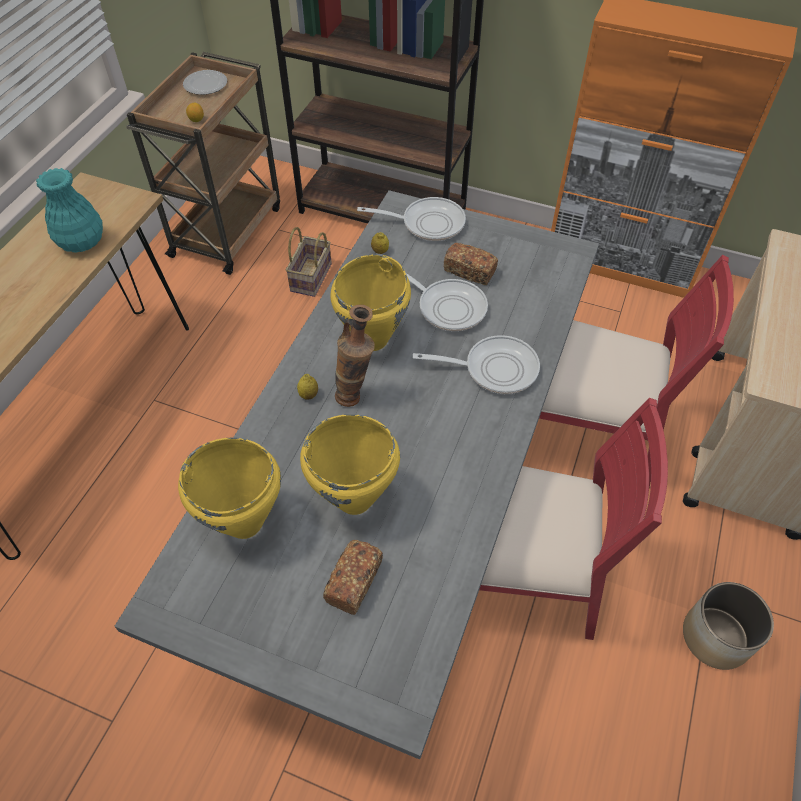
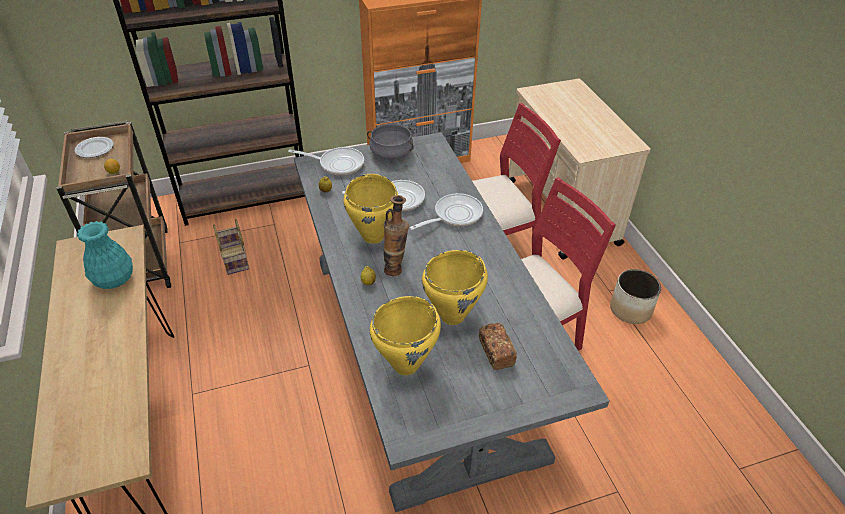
camera: 40 degrees left, 10 degrees down
frying pan [357,197,466,241] -> frying pan turned 45 degrees clockwise [288,147,364,175]
bread [444,243,498,285] -> none
none -> grey cooking pot [367,124,414,159]

